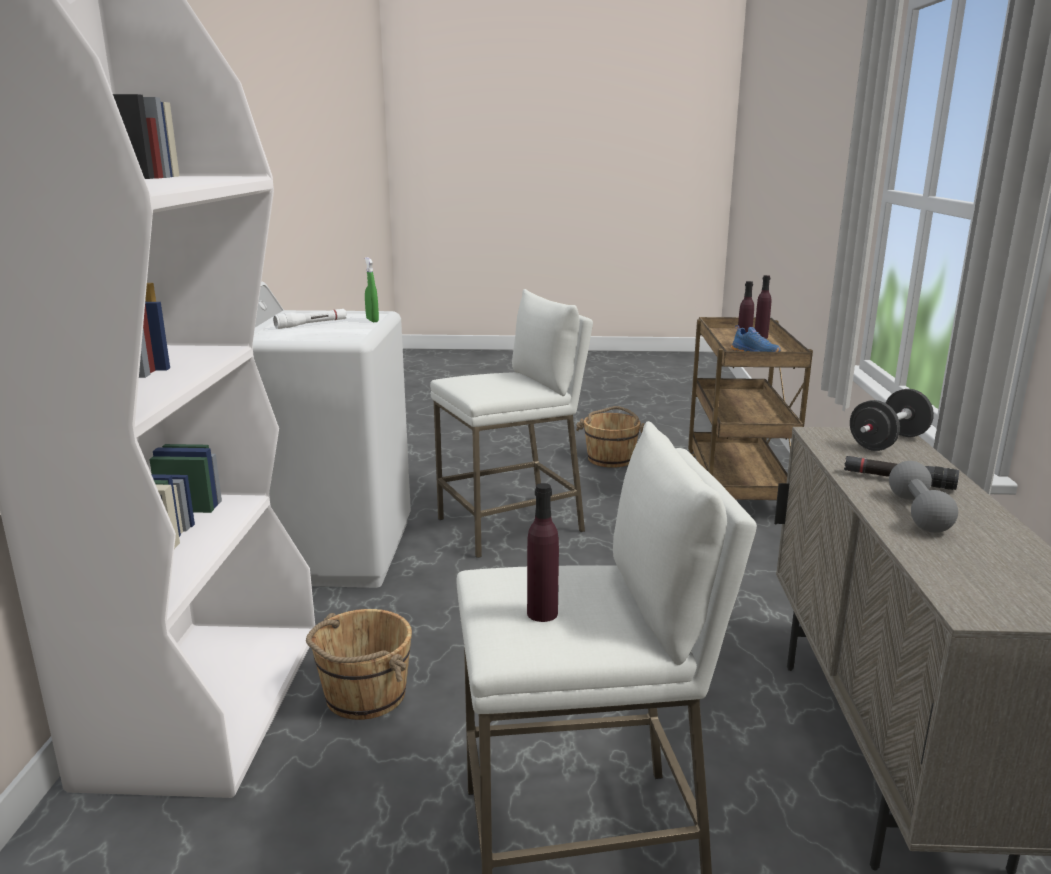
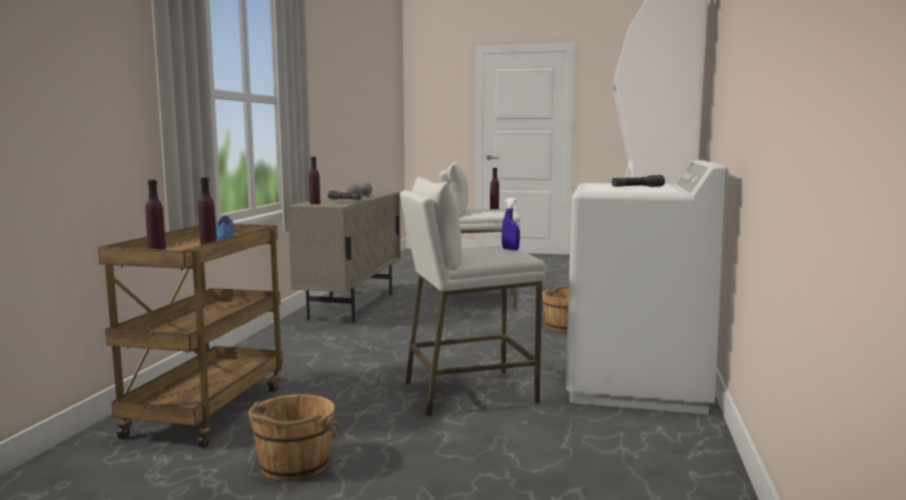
camera: 170 degrees left, 10 degrees down
white flashlight [273,309,347,329] -> black flashlight [611,175,665,187]
green spray bottle [365,257,379,322] -> none
black dumbbell [850,389,934,451] -> purple bottle [309,157,320,204]
none -> blue spray bottle [502,198,520,250]

